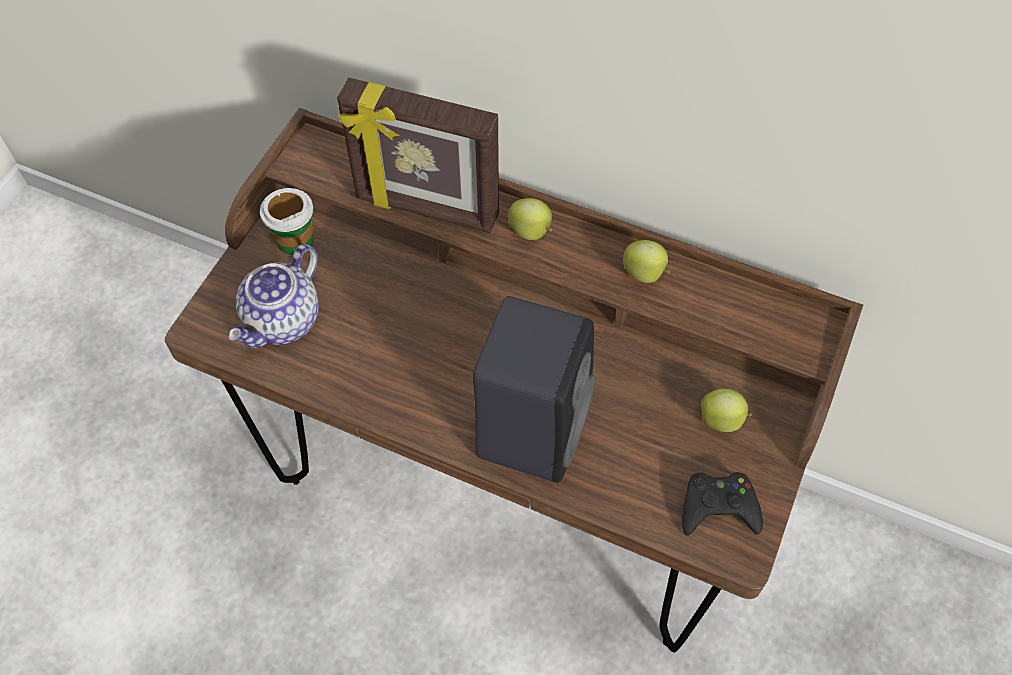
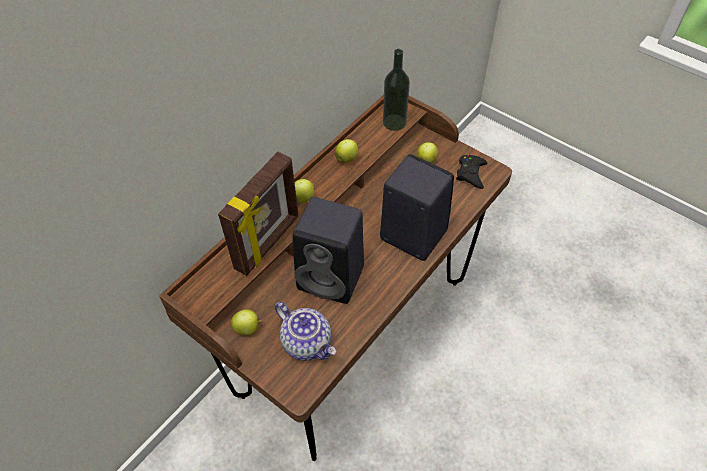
camera: 75 degrees left, 5 degrees down
cup [260,188,314,256] -> apple [231,309,261,335]
none -> black speaker [292,197,364,304]
none -> bottle [383,49,410,131]

